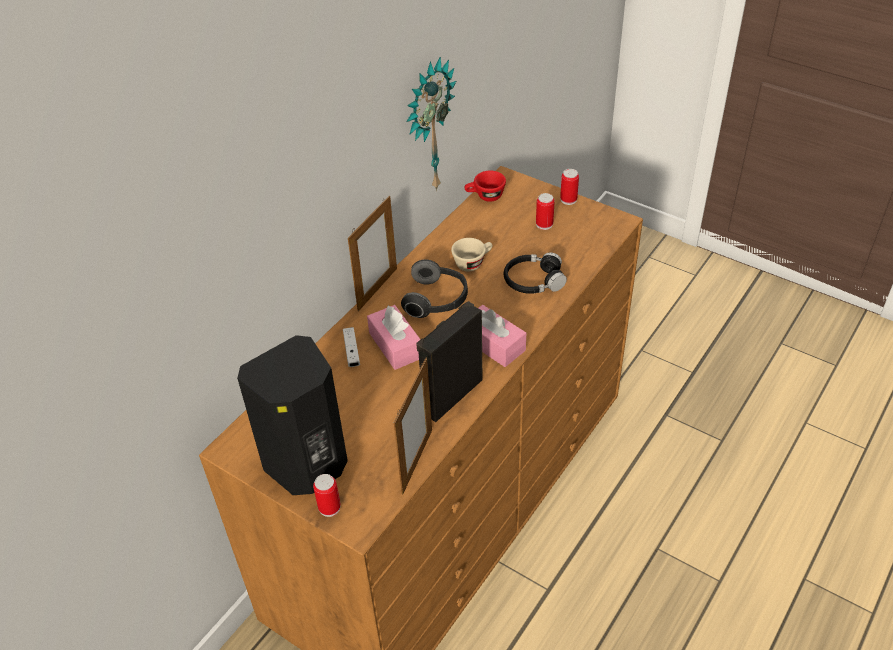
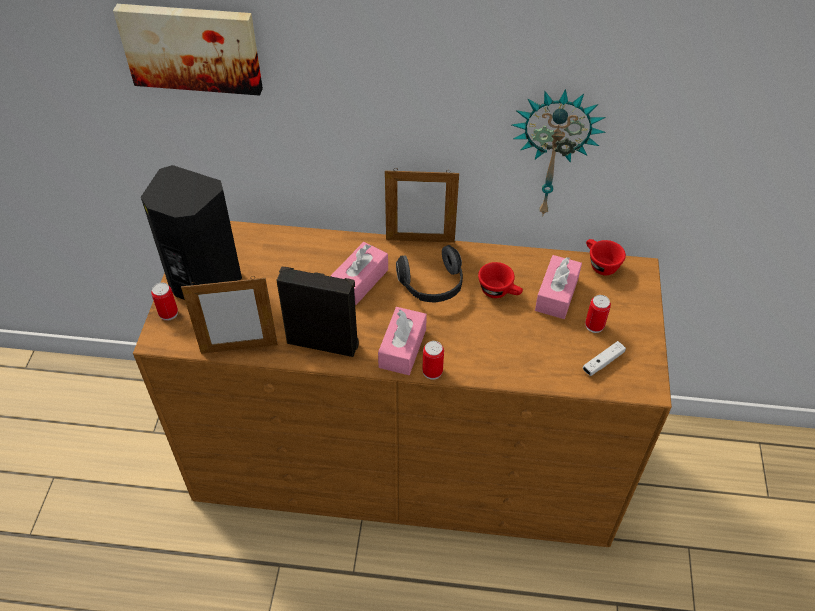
camera: 60 degrees right, 5 degrees up
white game controller [343,327,360,367] -> white game controller moved to [583,341,626,376]
beige cup [451,238,493,271] -> red cup [478,262,523,298]
black headphones [504,252,567,294] -> none
can [560,169,579,205] -> can moved to [422,341,444,380]
none -> picture [113,4,263,96]
none -> pink tissue box [535,255,582,319]

